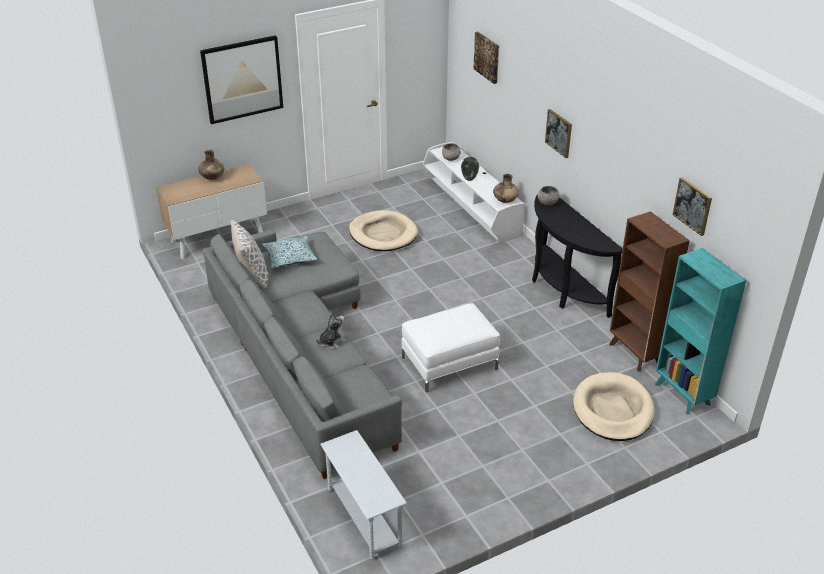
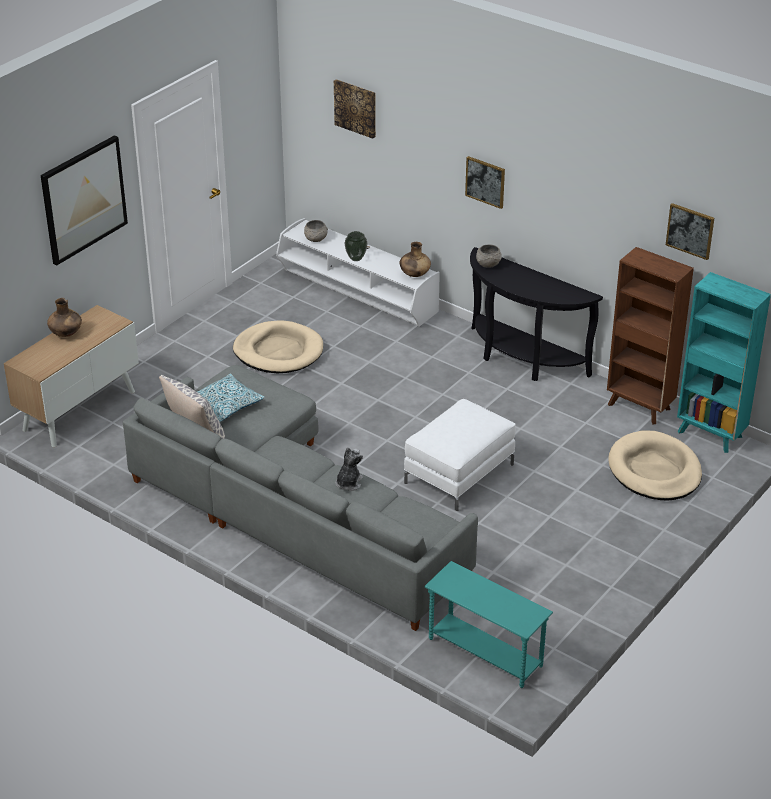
camera: 25 degrees left, 0 degrees up
white side table [320,430,407,560] -> turquoise side table [425,561,553,688]

